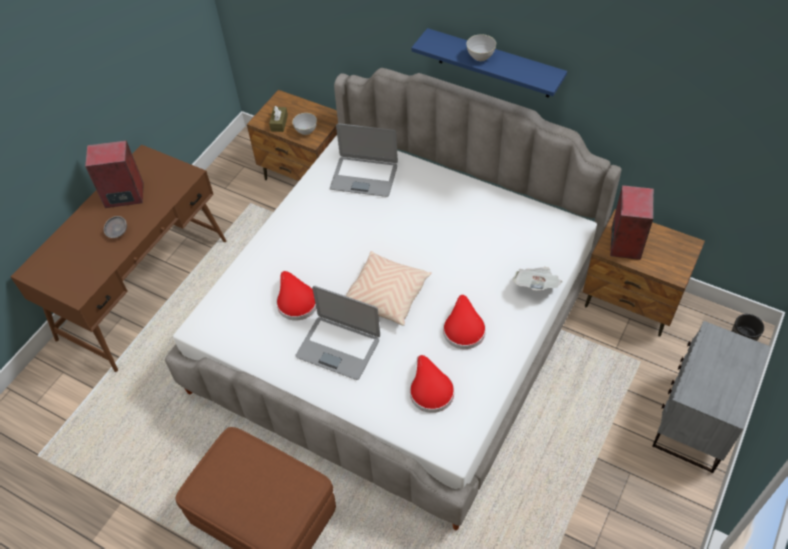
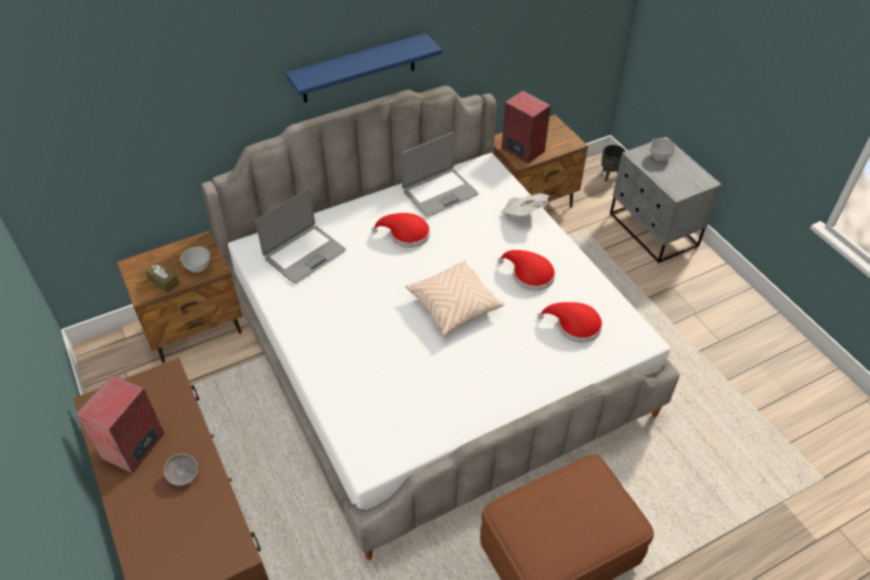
camera: 60 degrees left, 5 degrees down
red hat [276,271,316,321] -> red hat moved to [372,213,430,248]
laptop [295,286,380,380] -> laptop moved to [401,132,478,217]
grey bowl [467,34,496,61] -> grey bowl moved to [650,138,676,161]

